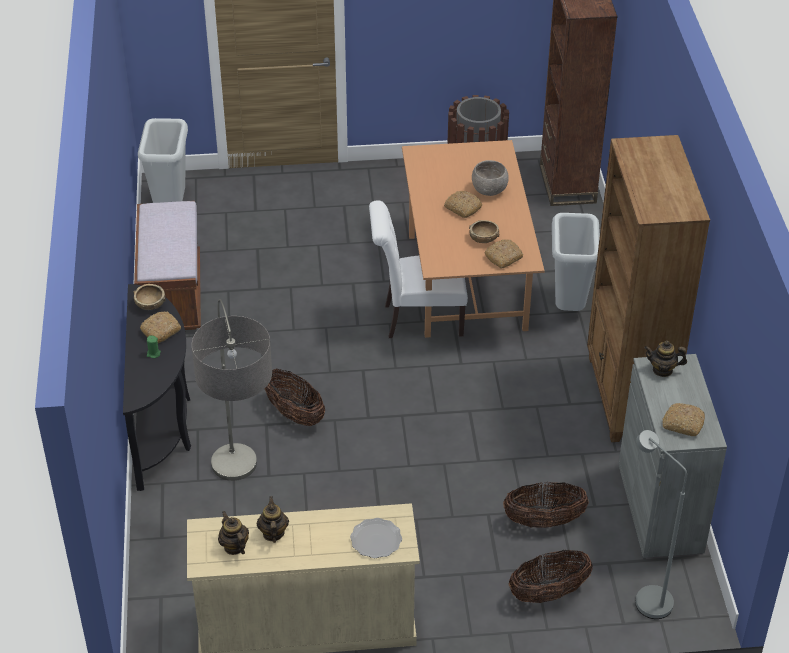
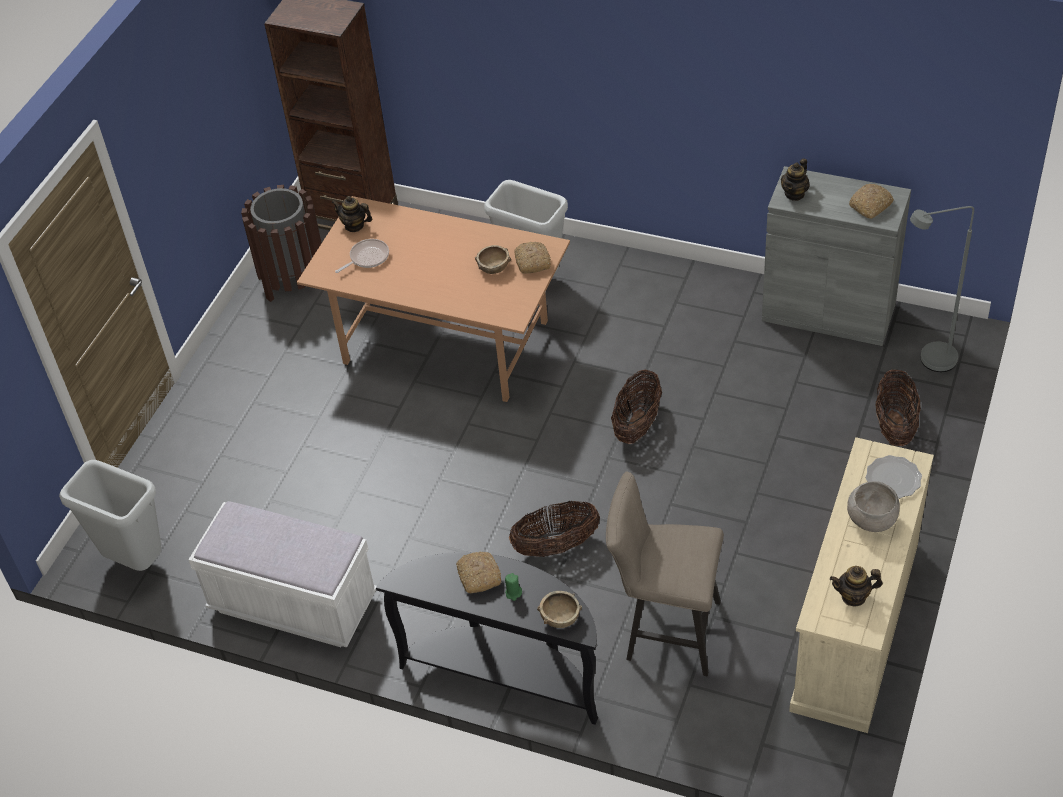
camera: 60 degrees left, 5 degrees up
brown bowl [133,284,166,310] -> brown bowl moved to [537,591,582,628]
brown bench [134,201,201,330] -> white bench [189,501,376,648]
floor lamp [192,299,272,481] -> beige stool [606,471,724,676]
teapot [257,496,289,543] -> teapot moved to [331,196,372,232]
white chair [369,200,468,338] -> none
bread [444,191,482,218] -> none
grey bowl [472,160,509,196] -> grey bowl moved to [847,481,900,532]
basket [503,482,589,528] -> basket moved to [611,369,662,444]
brown bookcase [587,135,710,442] -> none
none -> frying pan [335,239,389,273]

